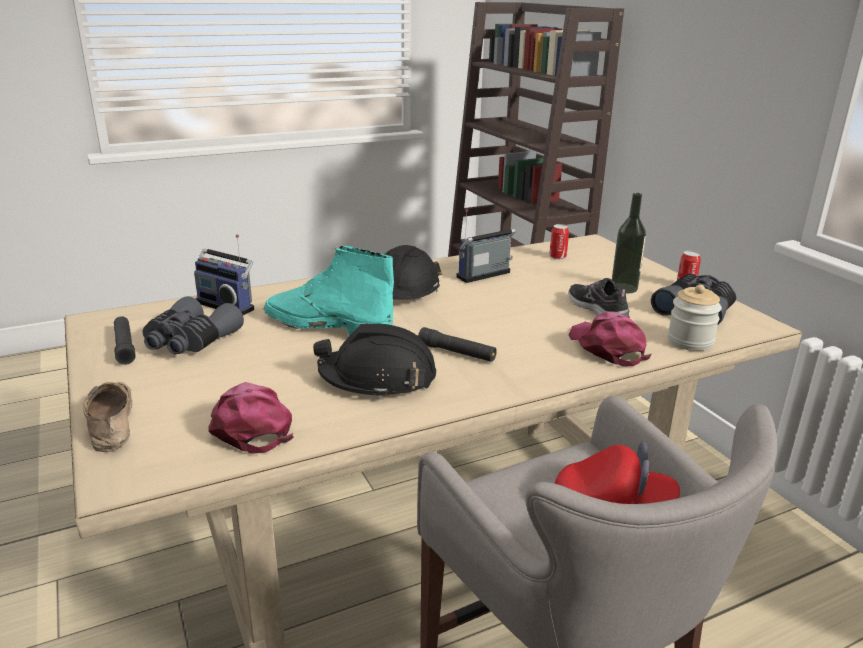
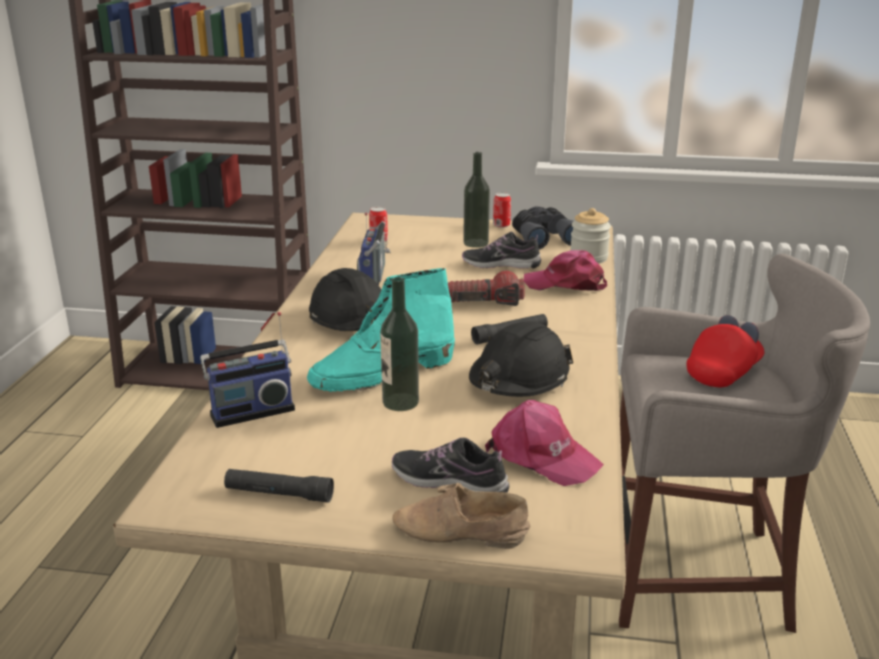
camera: 55 degrees left, 0 degrees up
grey binoculars [143,296,244,354] -> none
pink cap [209,382,294,454] -> pink cap turned 150 degrees counterclockwise [485,400,604,486]
none -> bottle [380,277,419,411]
none -> shoe [392,438,509,493]
none -> flashlight [448,271,525,306]

